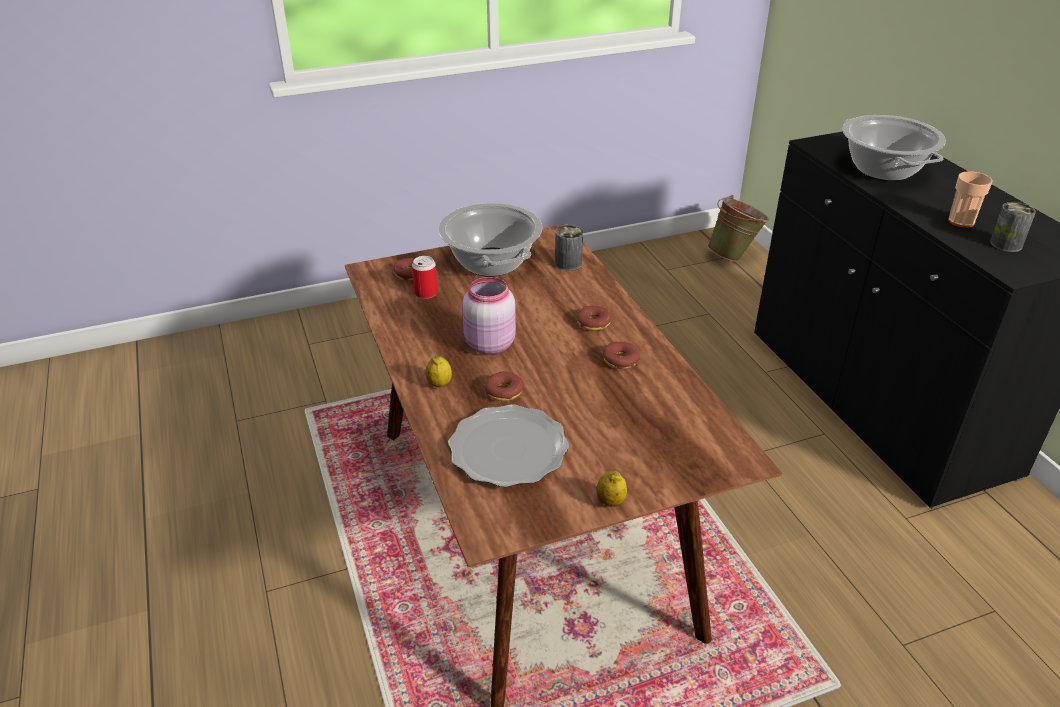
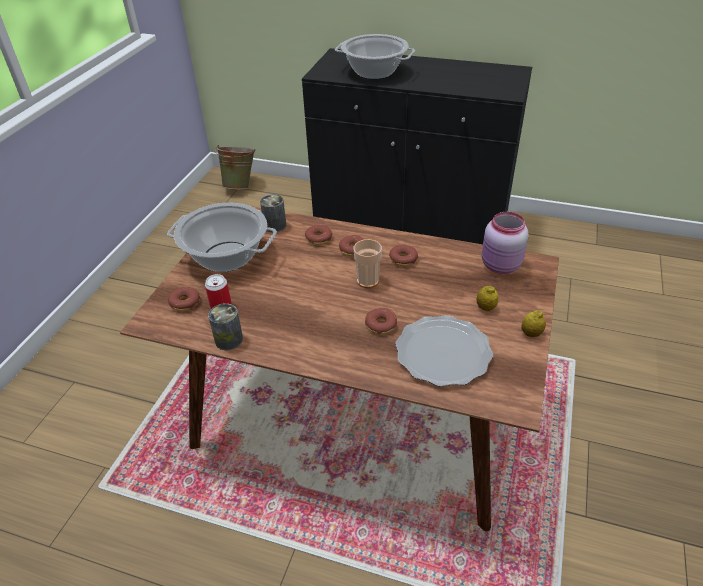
camera: 50 degrees left, 5 degrees up
lemon [426,356,452,387] -> lemon moved to [476,286,498,311]
pink jar [462,277,516,355] -> pink jar moved to [482,212,528,274]
cup [948,171,993,228] -> cup moved to [353,239,382,288]
can [990,202,1036,252] -> can moved to [208,303,243,350]
none -> donut [305,225,333,245]

